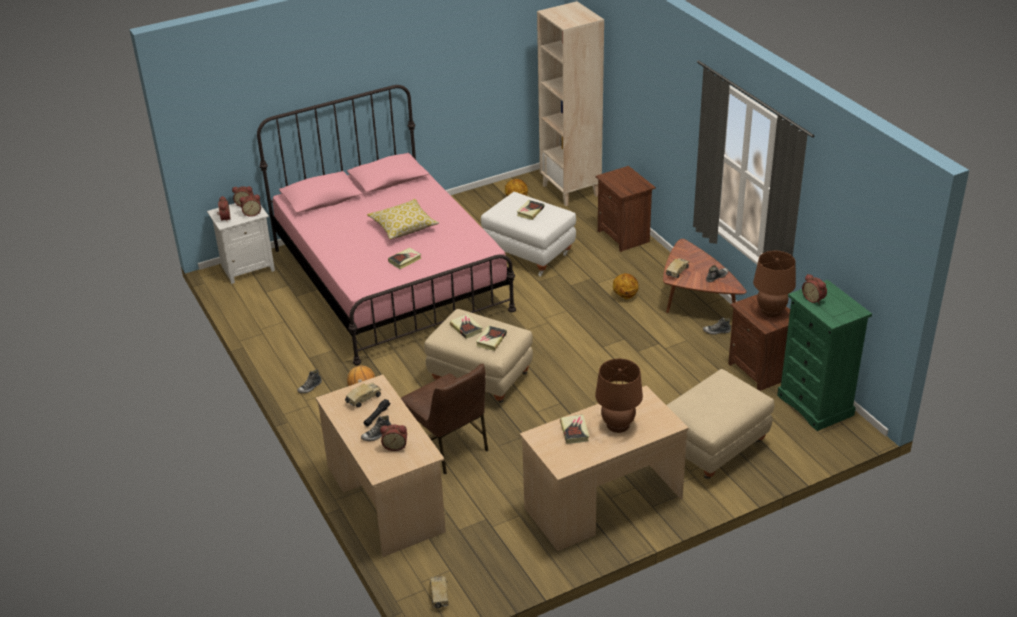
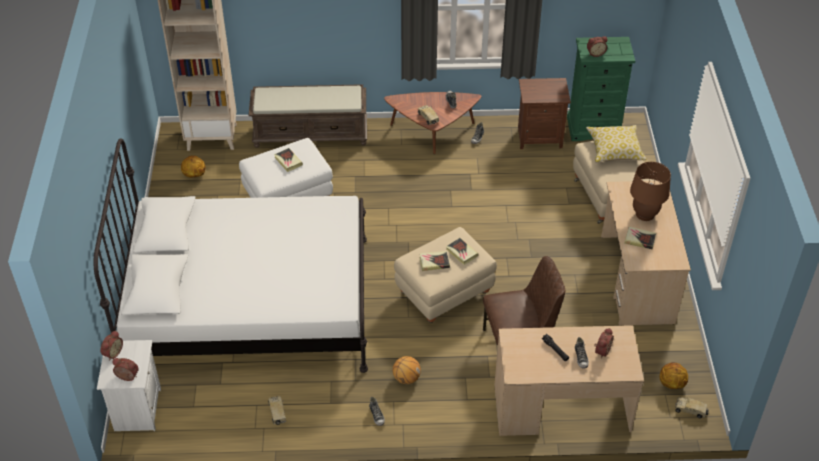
camera: 65 degrees left, 10 degrees up
alarm clock [239,195,261,217] -> none
pink bed [257,85,516,365] -> white bed [94,138,368,373]
toy truck [345,383,381,407] -> toy truck moved to [268,396,286,425]
pillow [367,199,439,239] -> pillow moved to [586,125,647,162]
book [388,248,421,269] -> none
brown nightstand [596,166,656,252] -> brown bench [248,84,367,148]
basketball [613,273,638,299] -> basketball moved to [659,362,688,389]
brown table lamp [753,251,796,317] -> none

